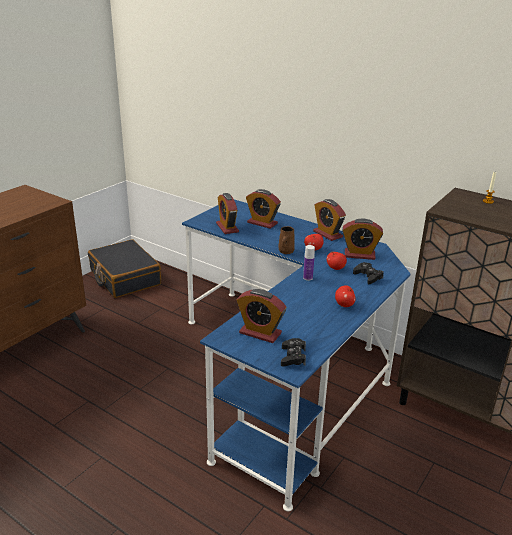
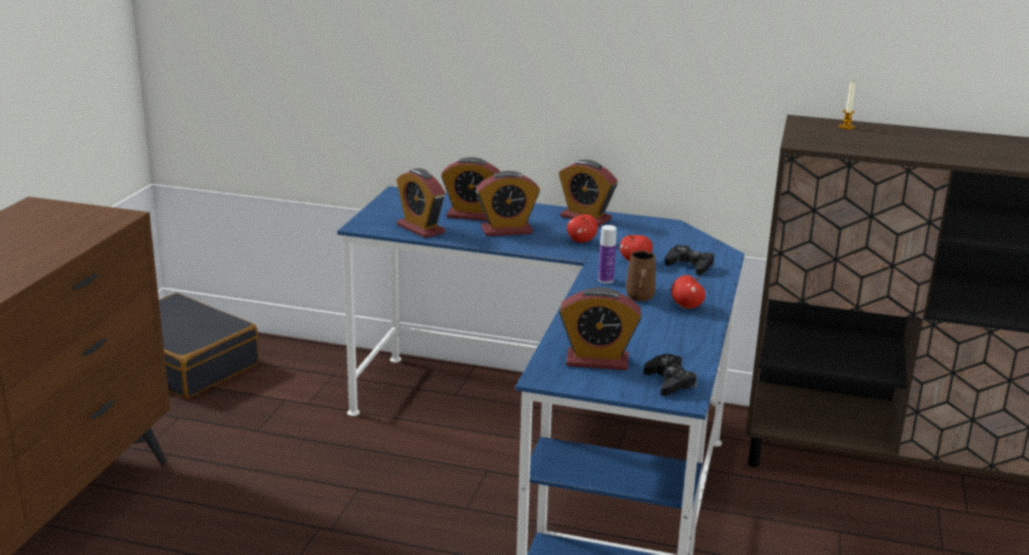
camera: 20 degrees left, 5 degrees down
brown mug [278,226,295,254] -> brown mug moved to [626,251,656,301]
alarm clock [342,218,383,260] -> alarm clock moved to [476,171,540,236]

